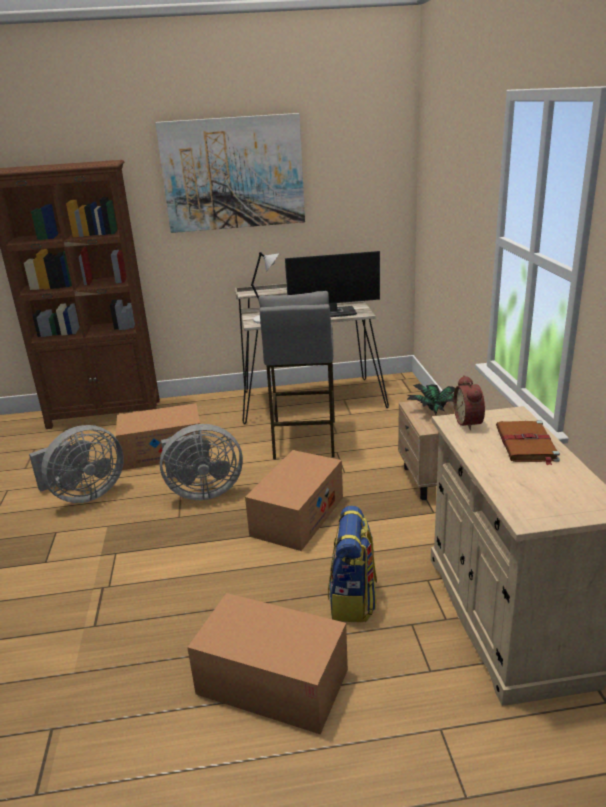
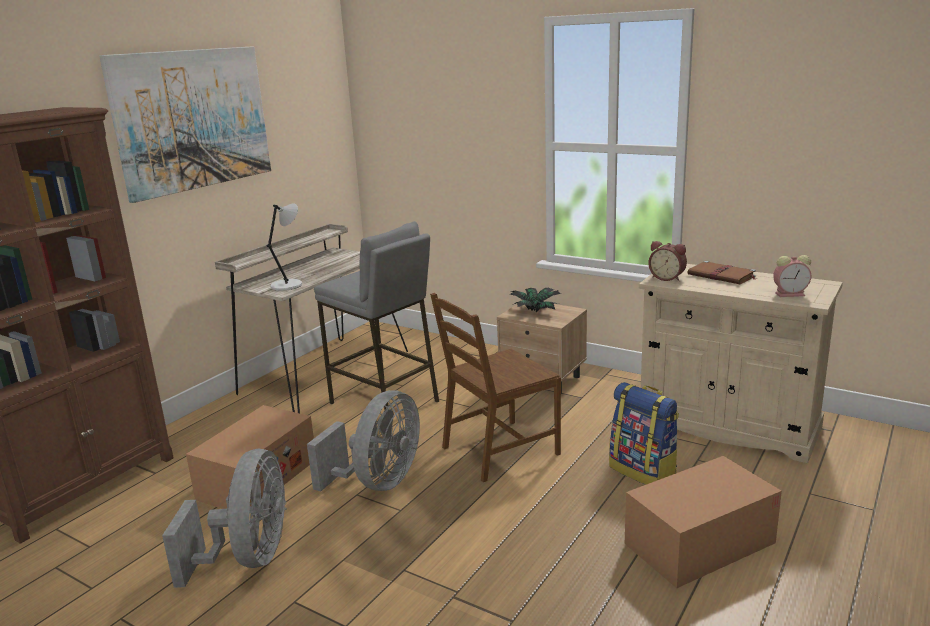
camera: 50 degrees left, 5 degrees down
cardboard box [245,450,343,551] -> brown chair [430,293,561,482]
monitor [285,251,380,317] -> none
none -> alarm clock [773,255,811,297]

